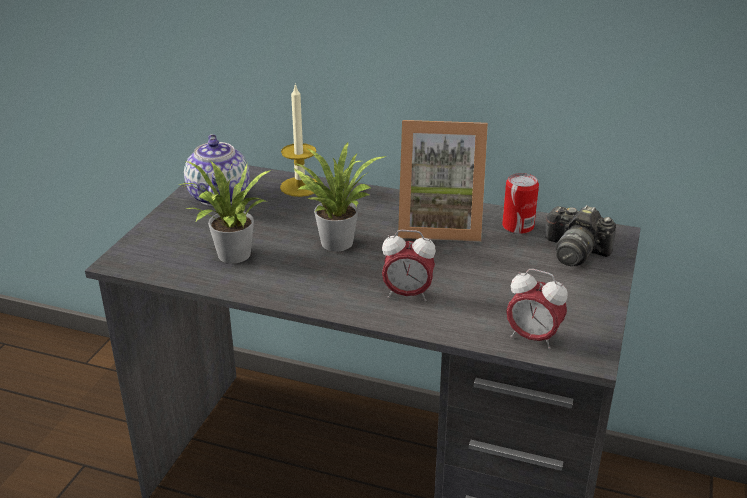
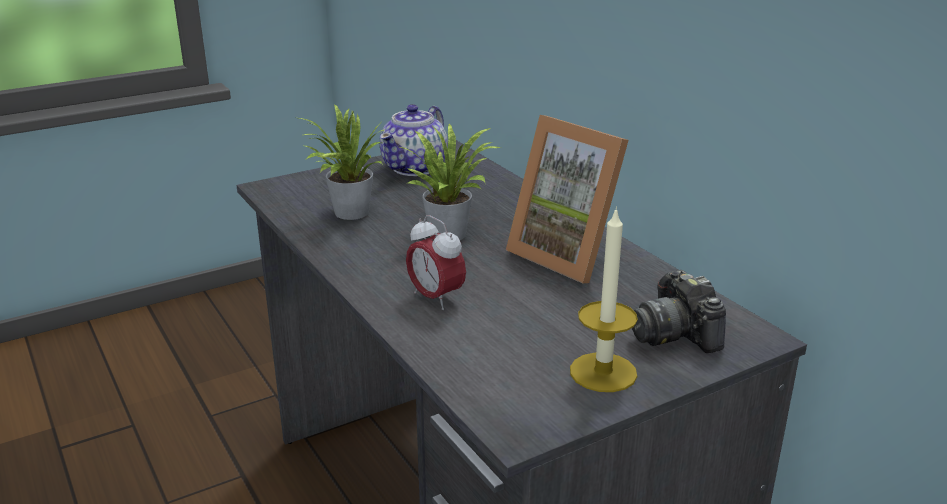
camera: 40 degrees right, 5 degrees down
candle [280,83,317,197] -> candle moved to [570,207,638,392]
can [502,173,539,234] -> none
alarm clock [506,269,568,349] -> none

